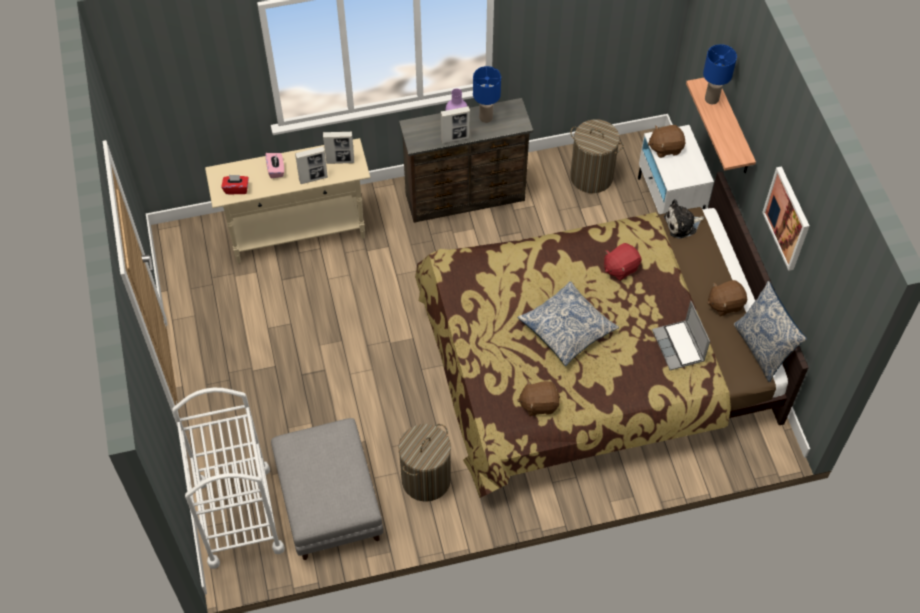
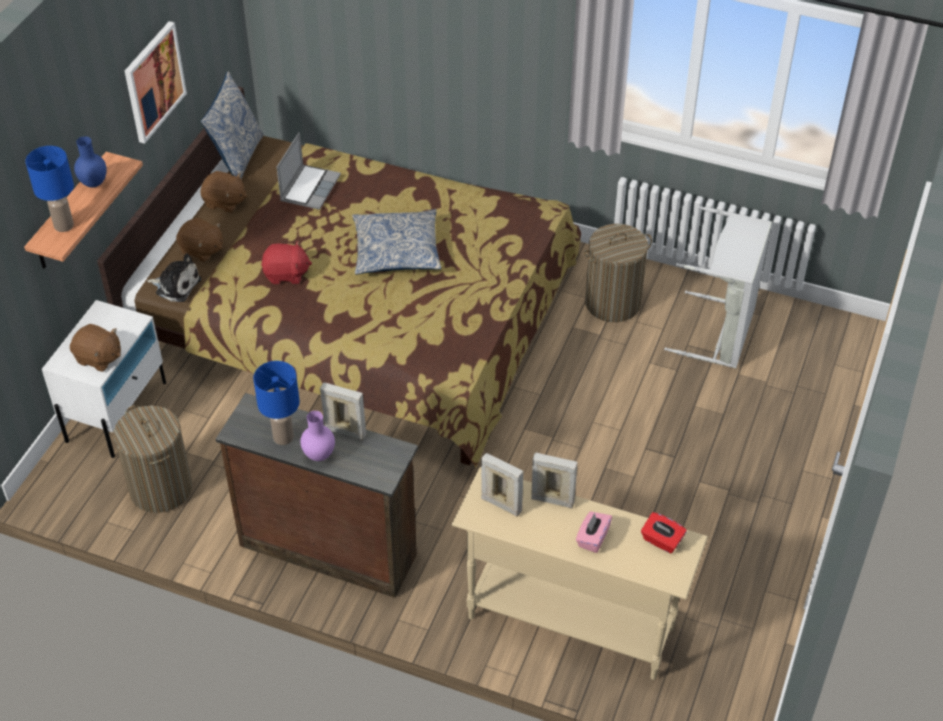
camera: 145 degrees left, 10 degrees down
white cart [172,388,285,569] -> none
grey ottoman [271,418,383,560] -> grey laundry basket [664,206,772,368]
brown plush toy [517,380,560,416] -> brown plush toy moved to [176,218,223,263]
none -> blue vase [74,136,107,188]

